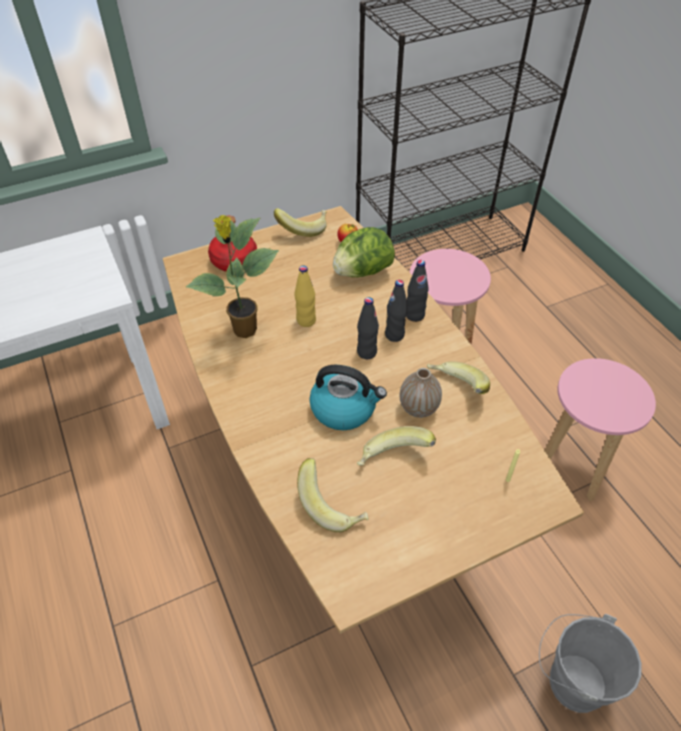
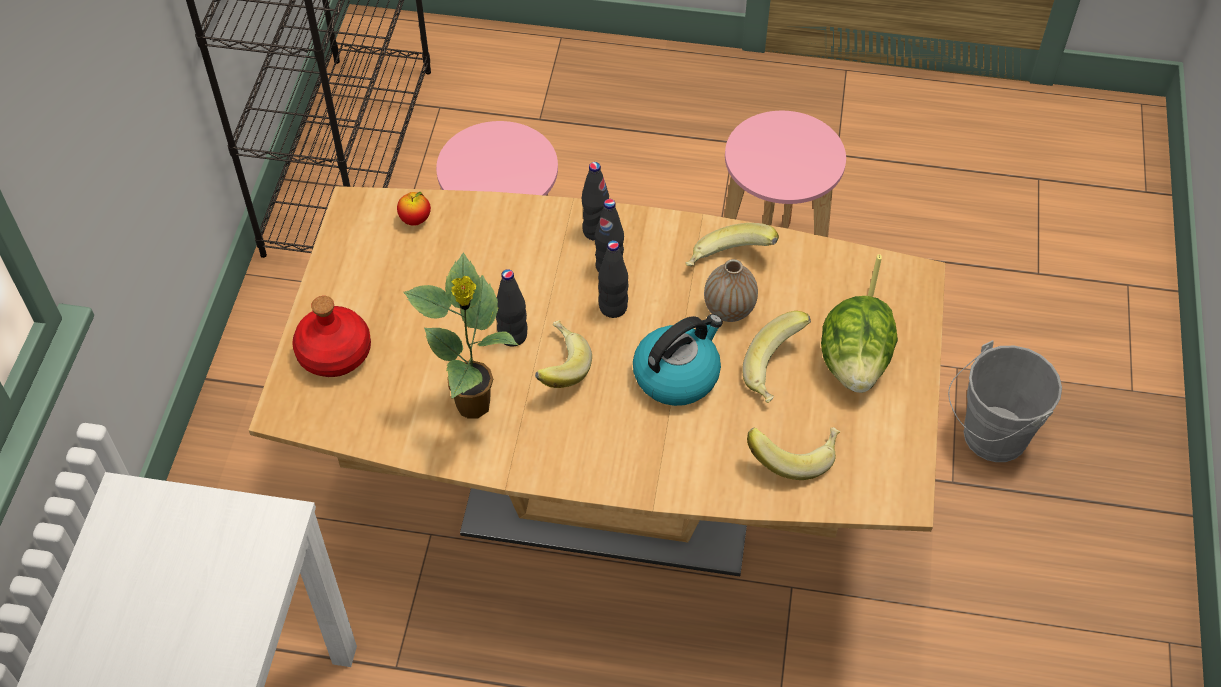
camera: 55 degrees left, 5 degrees up
banana [274,208,327,237] -> banana moved to [535,320,592,388]
yellow bottle [294,265,316,327] -> black bottle [496,269,528,347]
lettuce [333,227,395,277] -> lettuce moved to [821,296,898,393]

